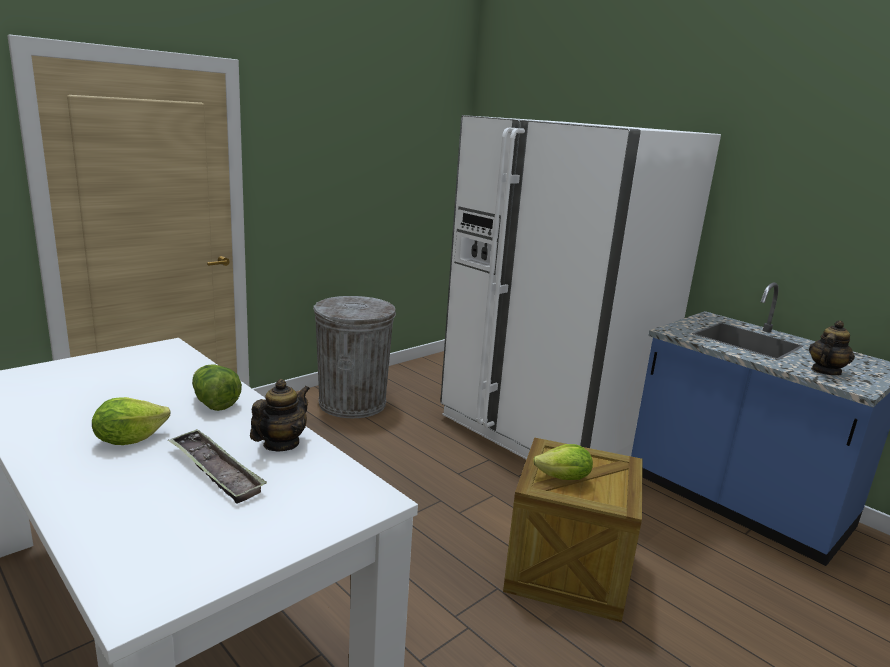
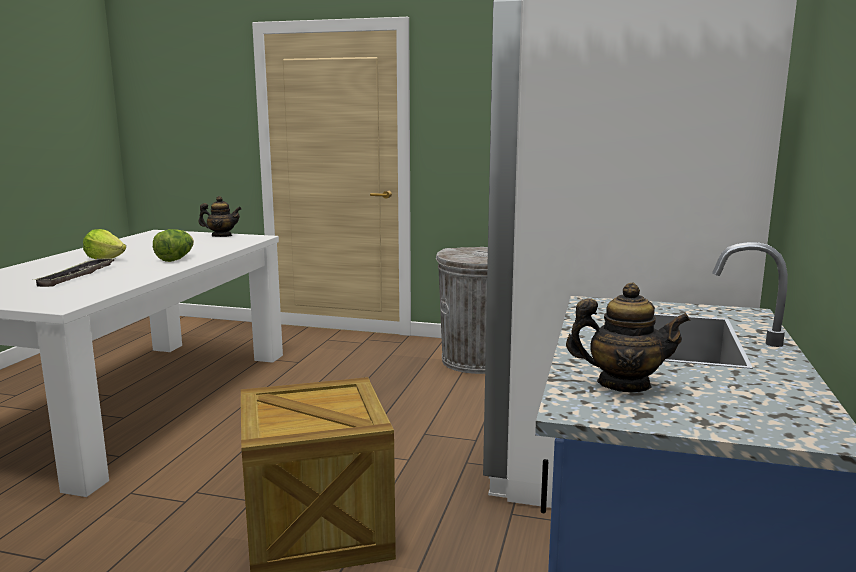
camera: 60 degrees right, 5 degrees down
teapot [250,379,310,452] -> teapot moved to [198,196,242,237]
lettuce [533,444,593,480] -> none

